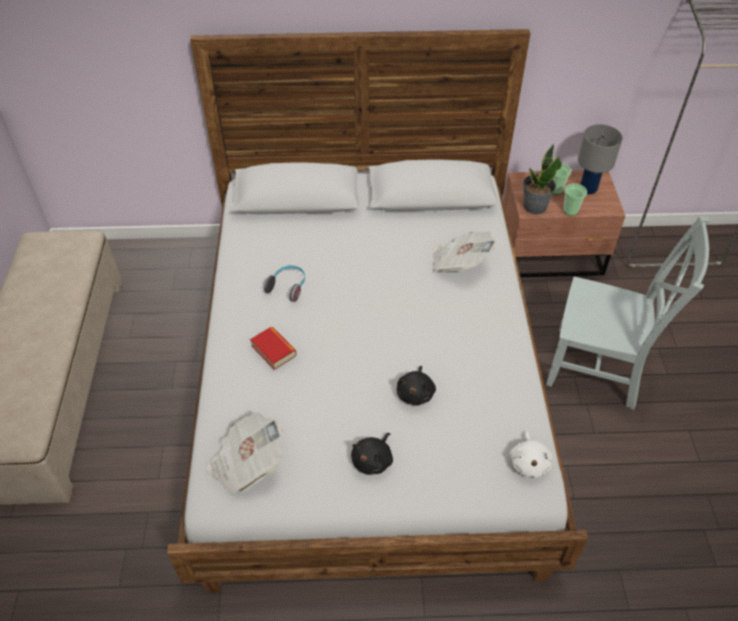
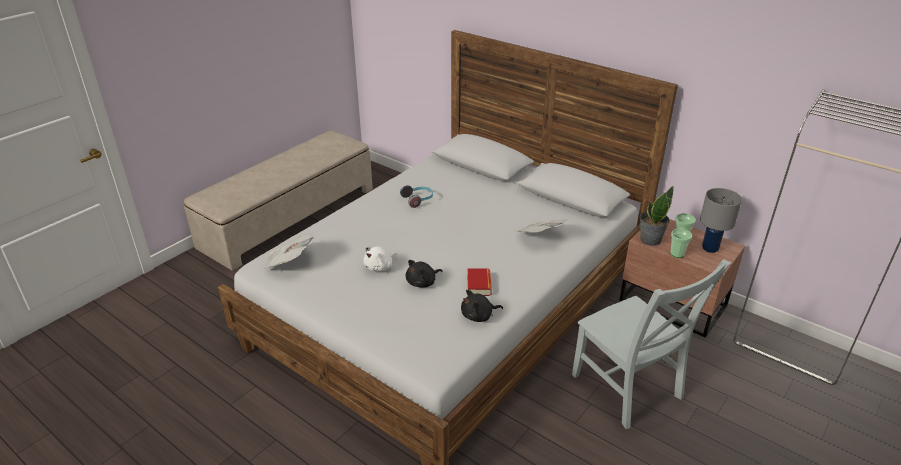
camera: 40 degrees right, 15 degrees down
book [250,327,297,370] -> book moved to [467,269,492,296]
black plush toy [351,433,393,475] -> black plush toy moved to [461,290,503,322]
white plush toy [509,431,552,478] -> white plush toy moved to [363,246,397,271]

